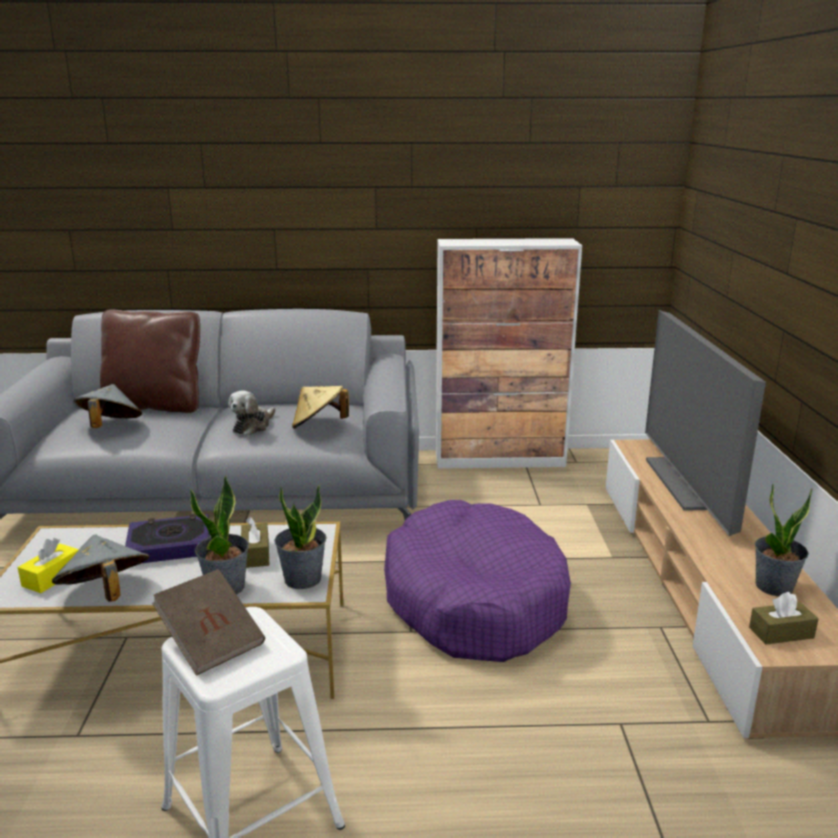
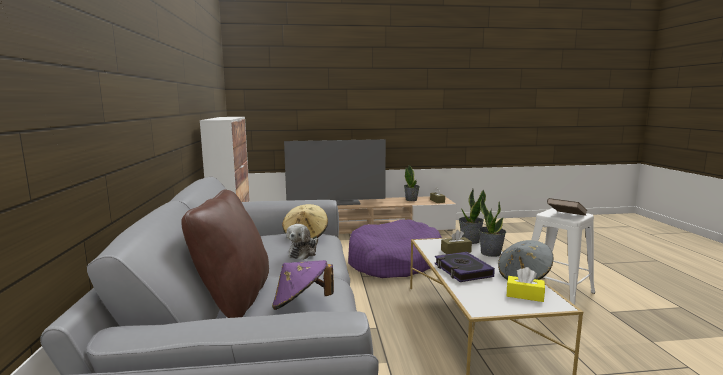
camera: 95 degrees left, 10 degrees down
grey hat [74,384,142,428] -> purple hat [272,260,334,310]
plush toy [228,390,276,435] -> plush toy turned 90 degrees clockwise [286,224,318,260]

